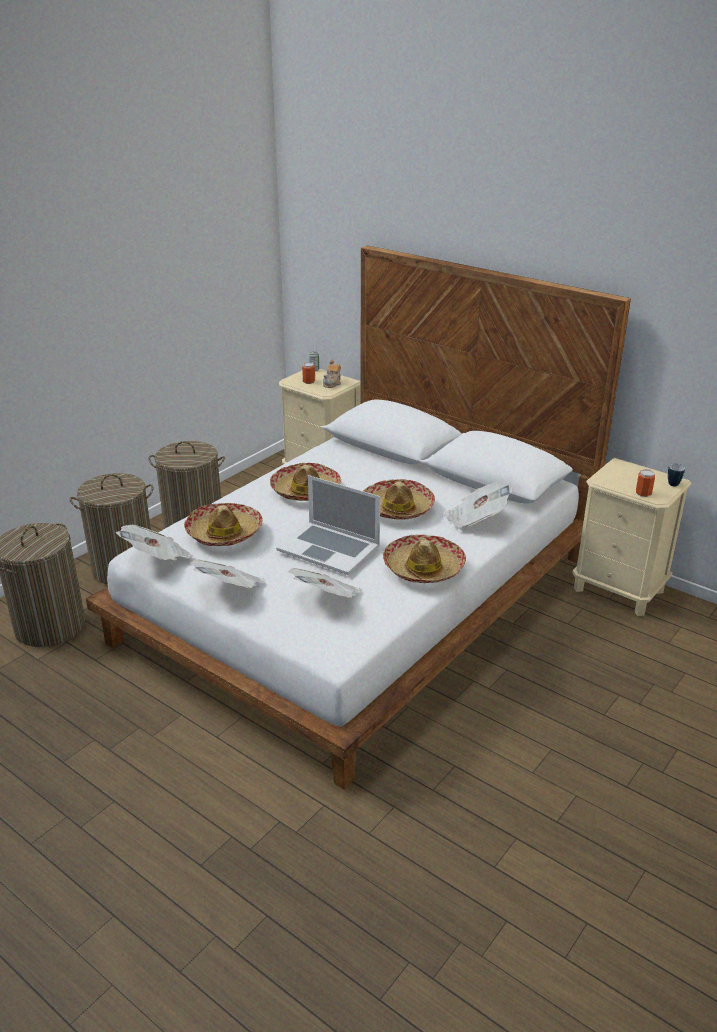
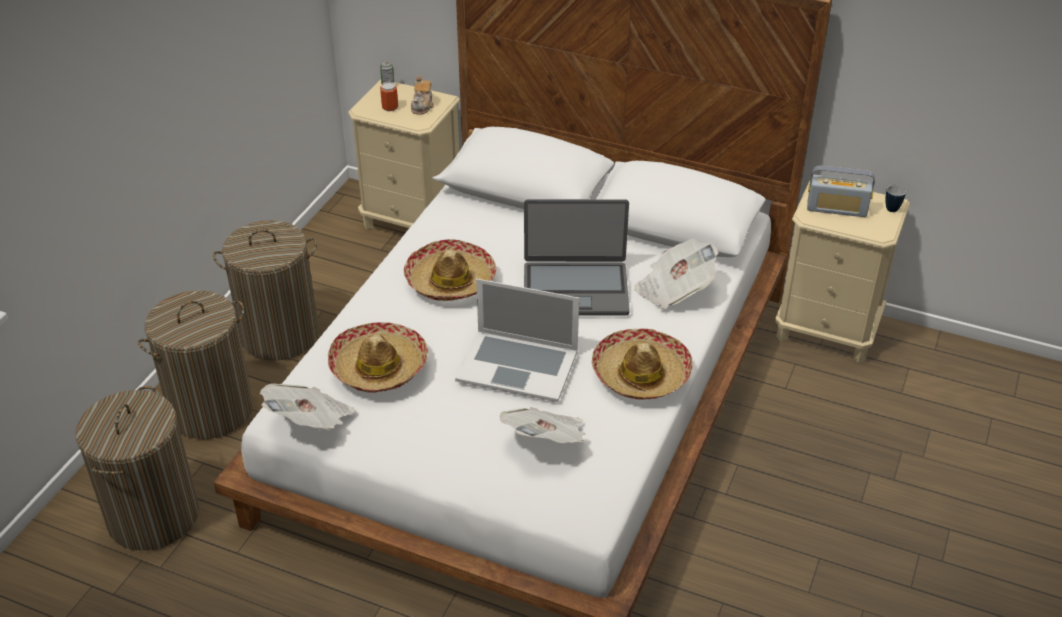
camera: 15 degrees left, 10 degrees up
newspaper [190,559,265,588] -> none
hat [364,479,435,520] -> laptop [524,199,630,316]
can [636,469,655,497] -> none
none -> radio [807,166,875,217]

